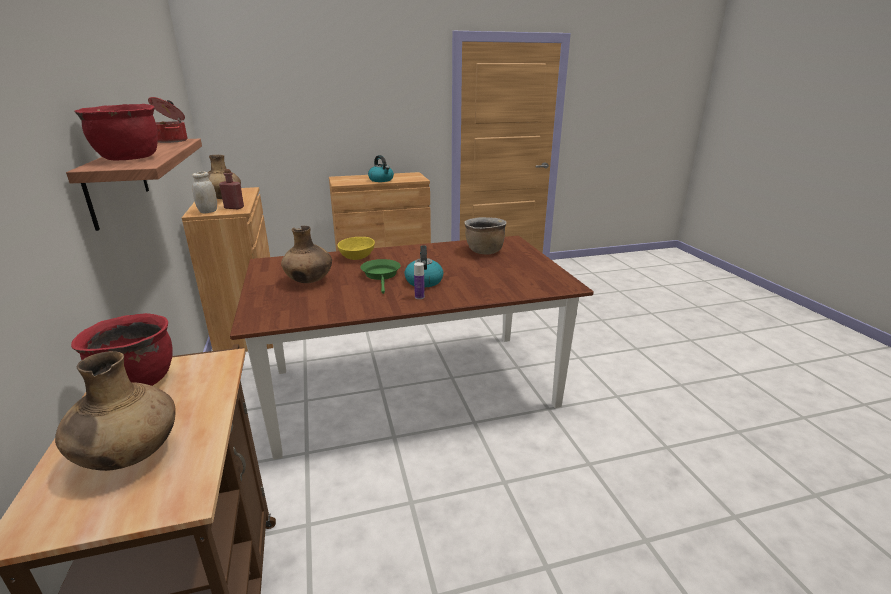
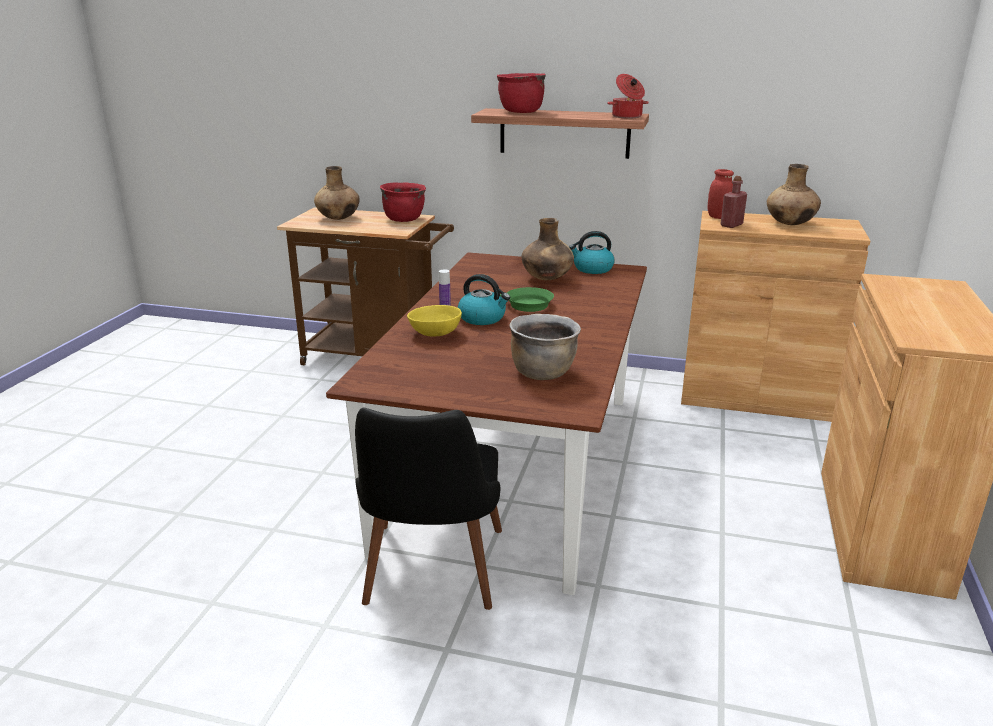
camera: 120 degrees right, 0 degrees up
white jar [192,172,217,214] -> red jar [708,169,734,219]
yellow bowl [338,237,375,260] -> yellow bowl moved to [407,305,462,336]
kettle [368,155,394,182] -> kettle moved to [569,231,615,274]
none -> black chair [355,408,502,610]

